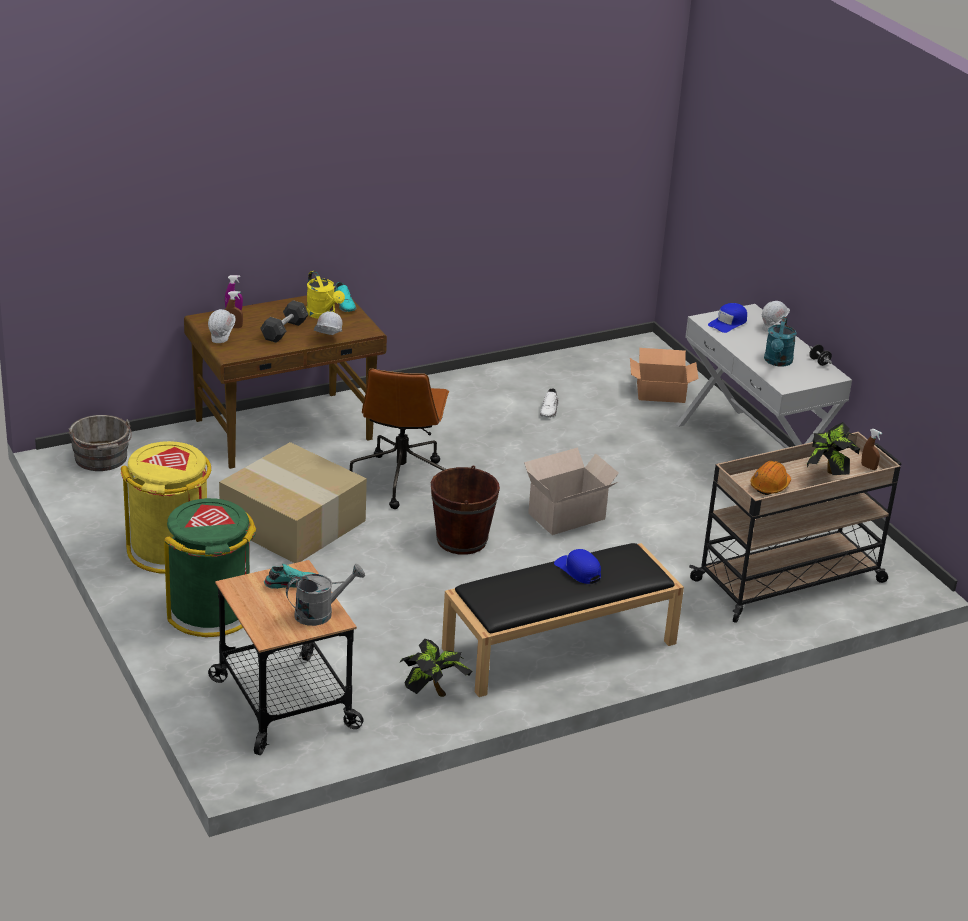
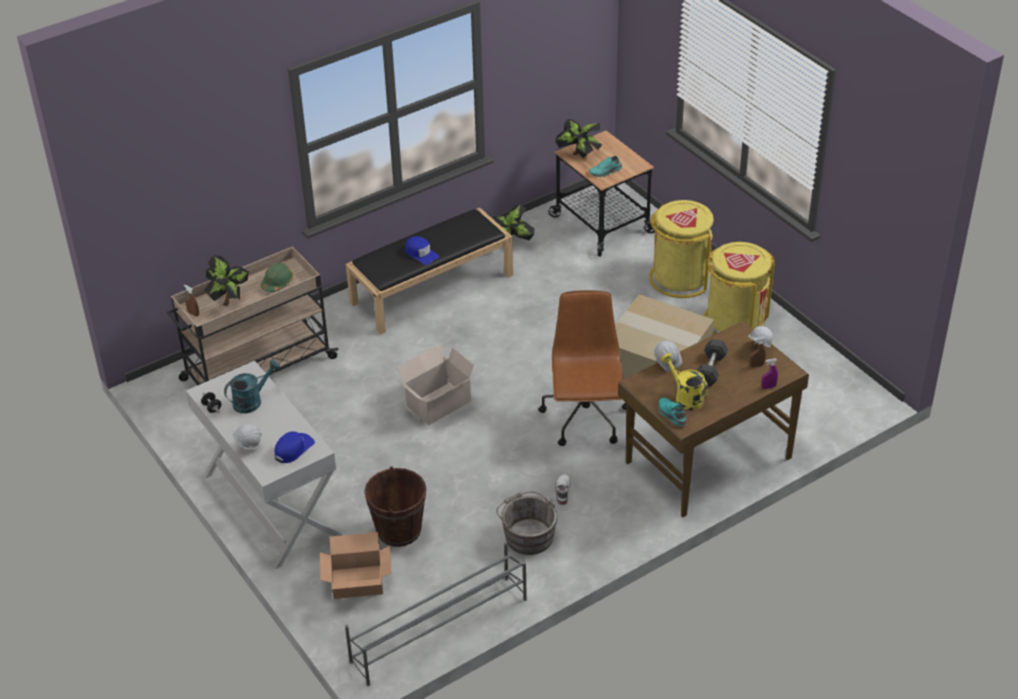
camera: 175 degrees right, 10 degrees up
grey bucket [69,415,132,471] -> grey bucket moved to [497,492,557,555]
green trash can [164,498,256,637] -> yellow trash can [649,200,714,298]
grey watering can [286,564,365,626] -> potted plant [555,119,602,158]
brown bucket [431,465,500,555] -> brown bucket moved to [364,467,426,547]
white shoe [540,388,559,418] -> white shoe moved to [554,474,571,505]
orange hard hat [751,461,791,495] -> green hard hat [261,263,293,292]
turquoise watering can [764,316,797,366] -> turquoise watering can turned 45 degrees clockwise [224,360,280,413]
none -> grey shoe rack [345,541,527,686]

